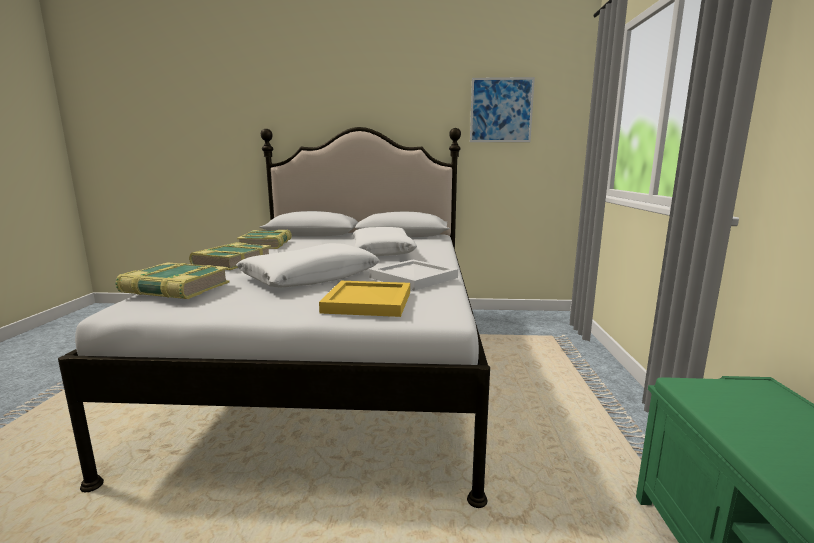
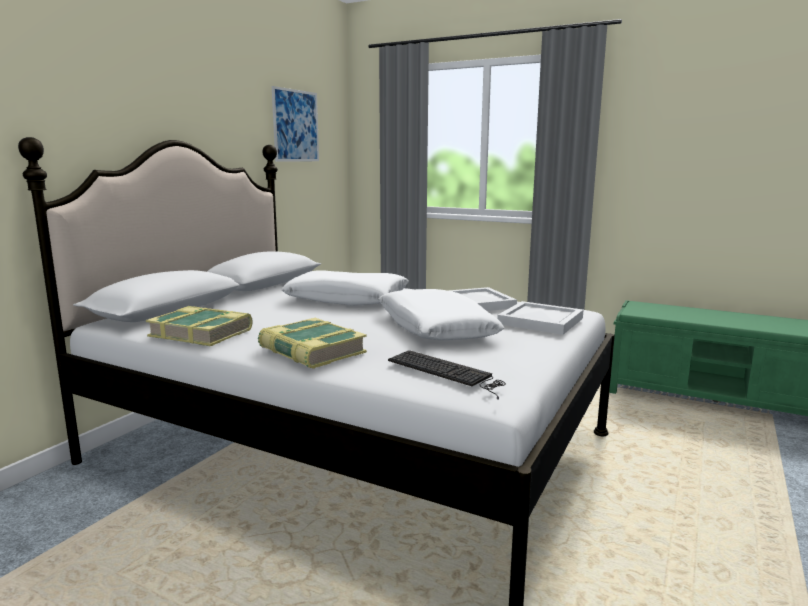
camera: 65 degrees left, 0 degrees up
book [115,262,229,299] -> keyboard [388,350,506,400]
yellow tray [319,281,410,317] -> white tray [497,301,583,335]

